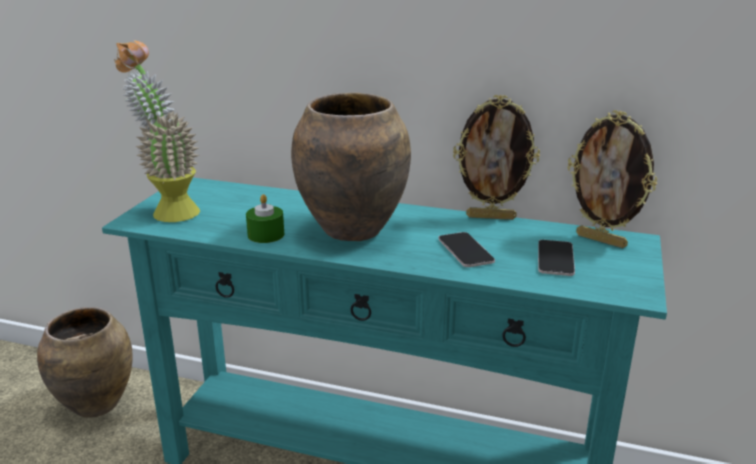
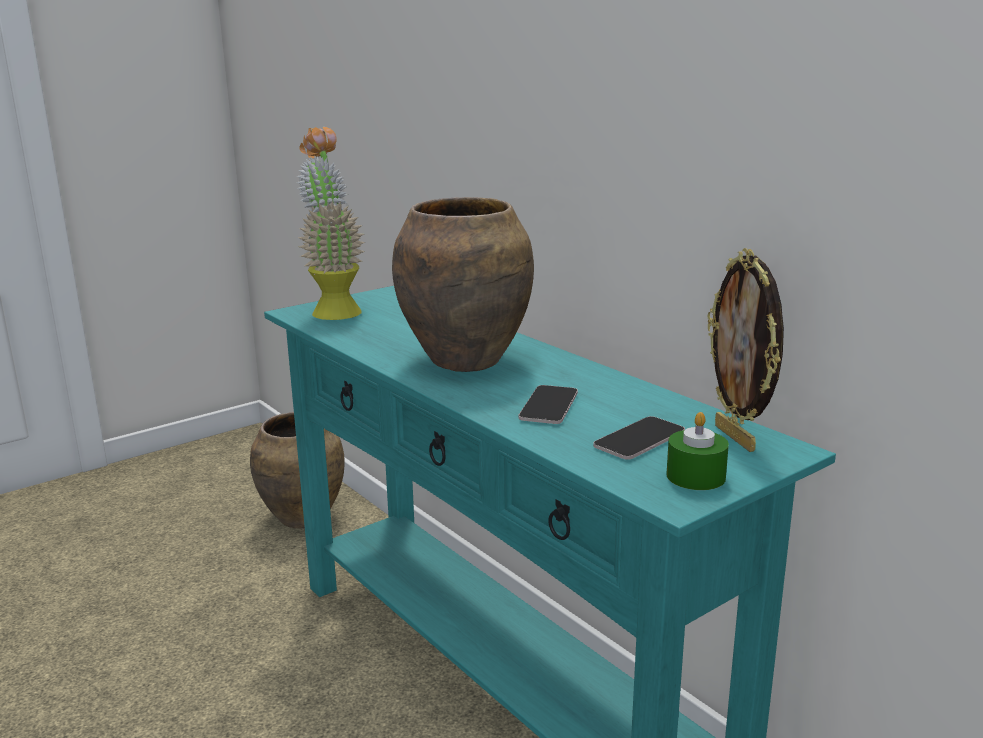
camera: 35 degrees right, 5 degrees down
green candle [246,194,284,243] -> green candle moved to [666,412,729,490]
picture frame [453,94,540,220] -> none

